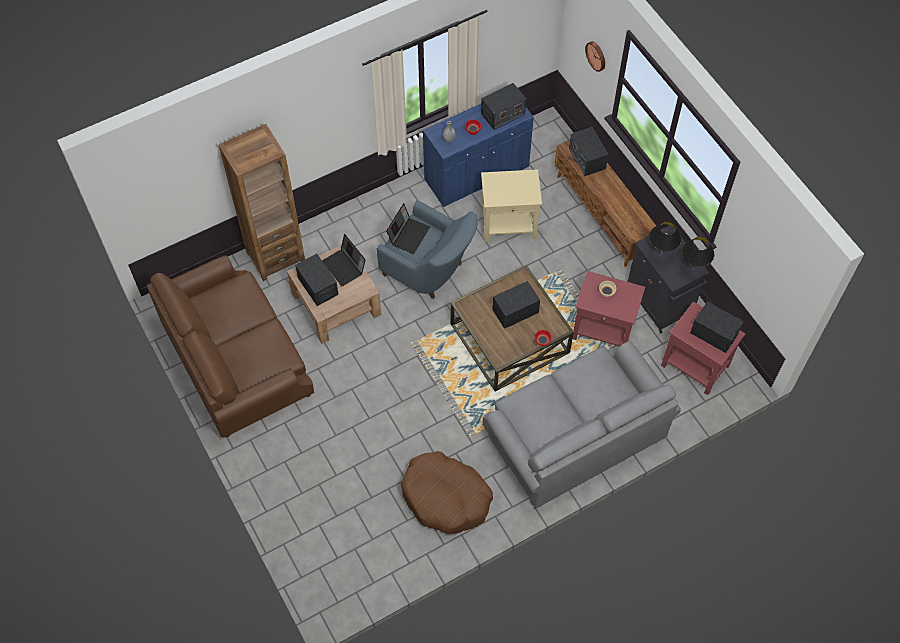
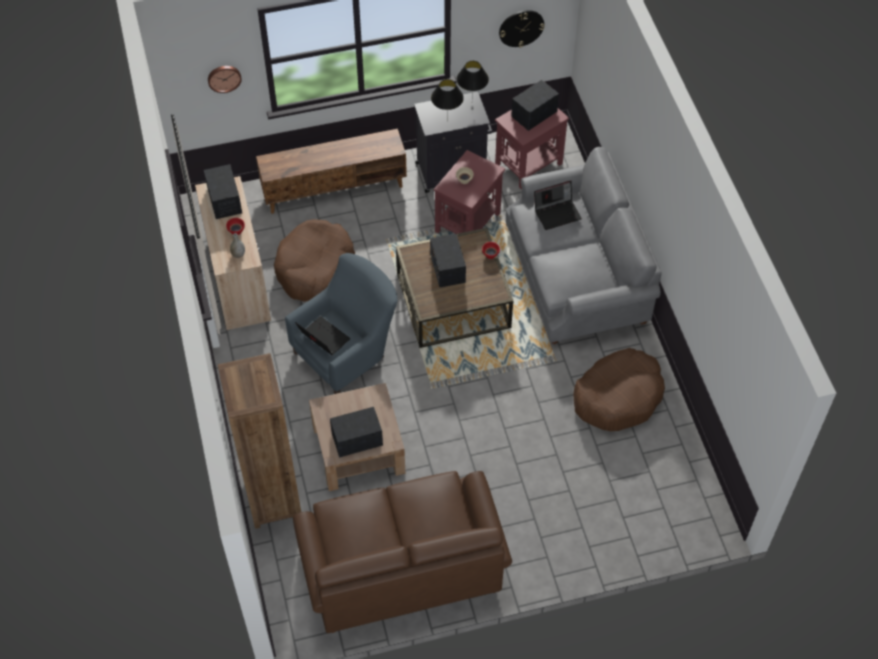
camera: 75 degrees left, 5 degrees down
laptop [322,234,366,286] -> laptop moved to [534,180,582,230]
blue cabinet [423,104,534,207] -> beige cabinet [195,176,271,331]
beige side table [481,169,542,242] -> brown dog bed [274,219,355,301]
radio [569,127,609,176] -> none
none -> wall clock [499,10,544,48]

